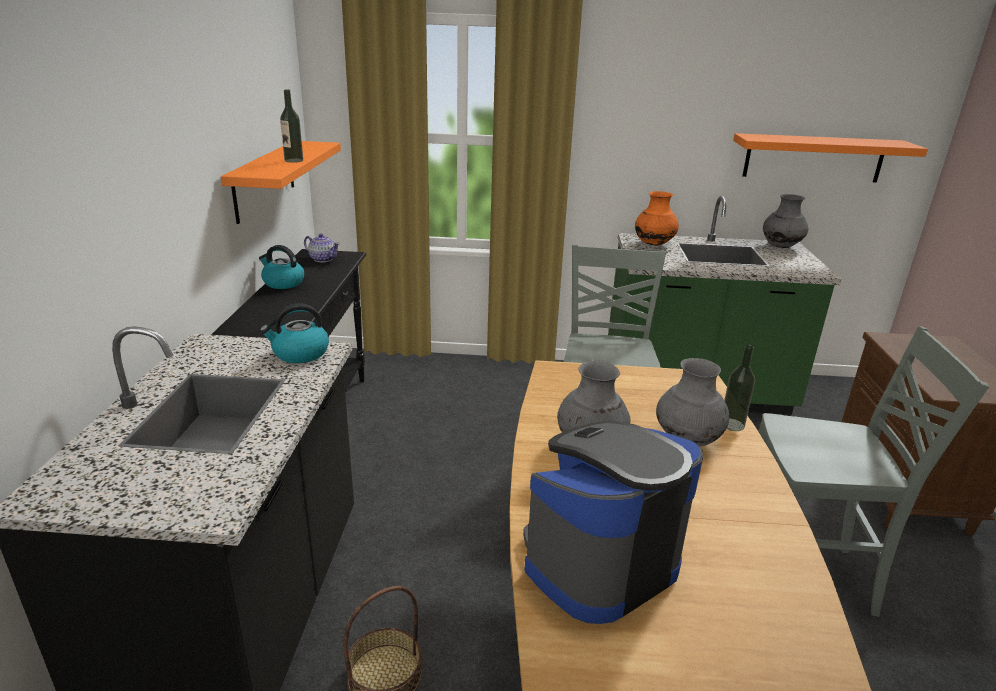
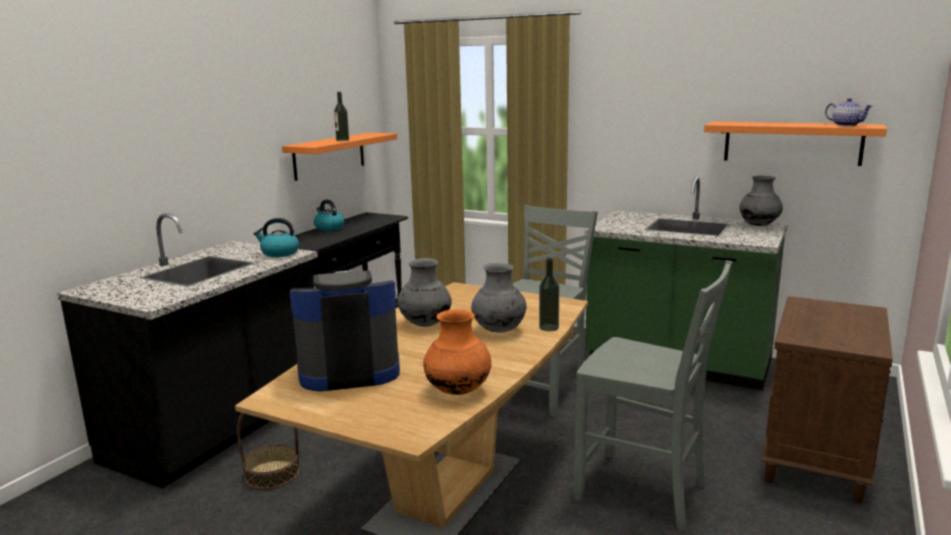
camera: 25 degrees right, 10 degrees down
teapot [304,233,340,262] -> teapot moved to [825,98,873,126]
orange vase [635,191,679,245] -> orange vase moved to [423,309,492,395]

